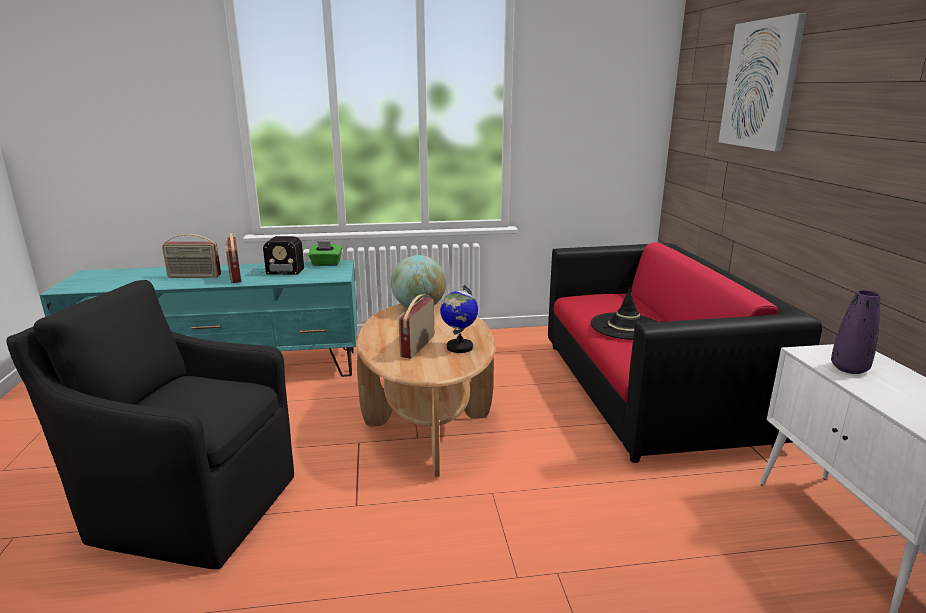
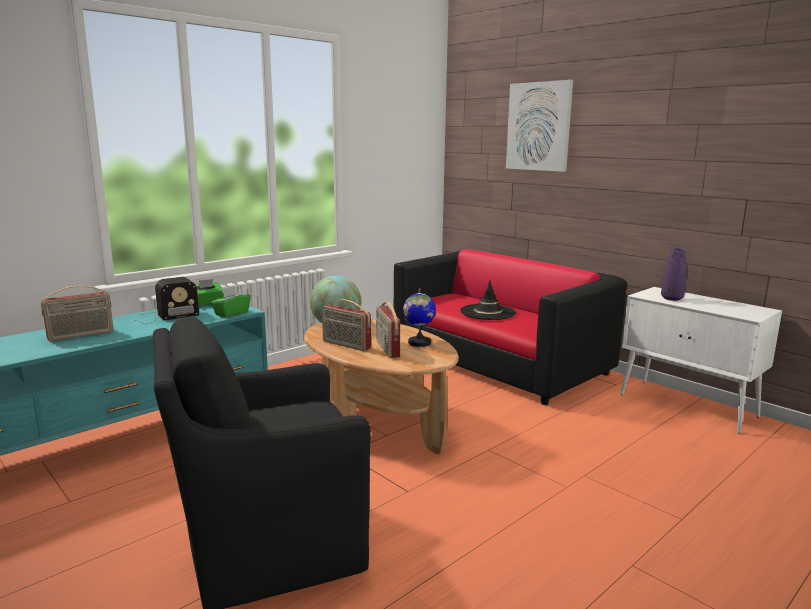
camera: 35 degrees left, 5 degrees down
radio [225,233,241,283] -> radio moved to [322,299,371,351]
none -> green tissue box [211,286,251,318]

